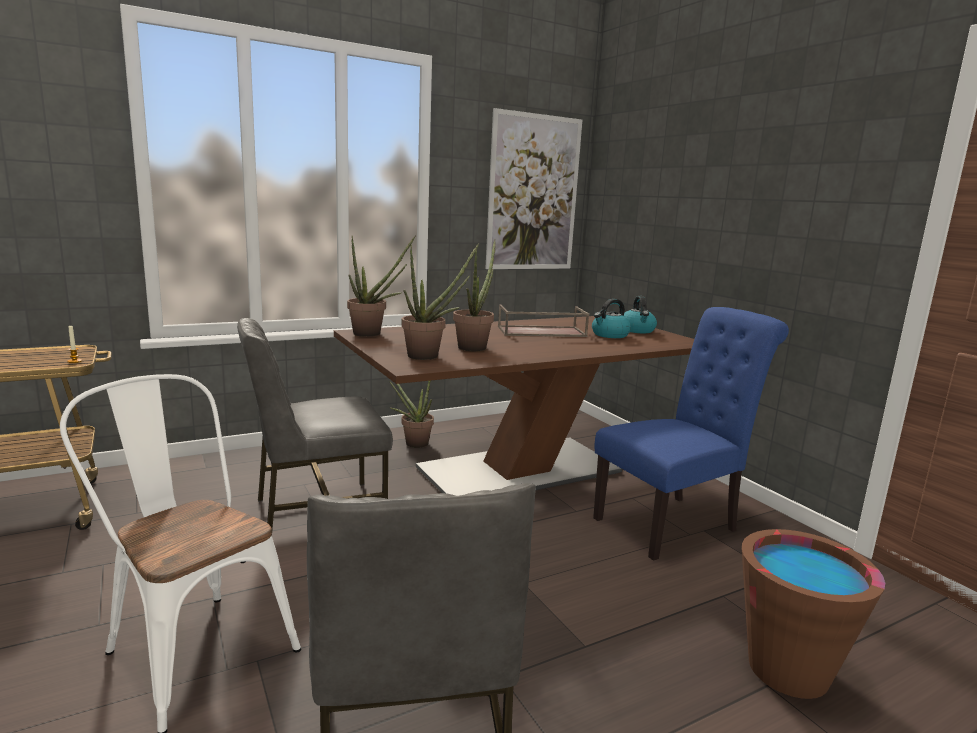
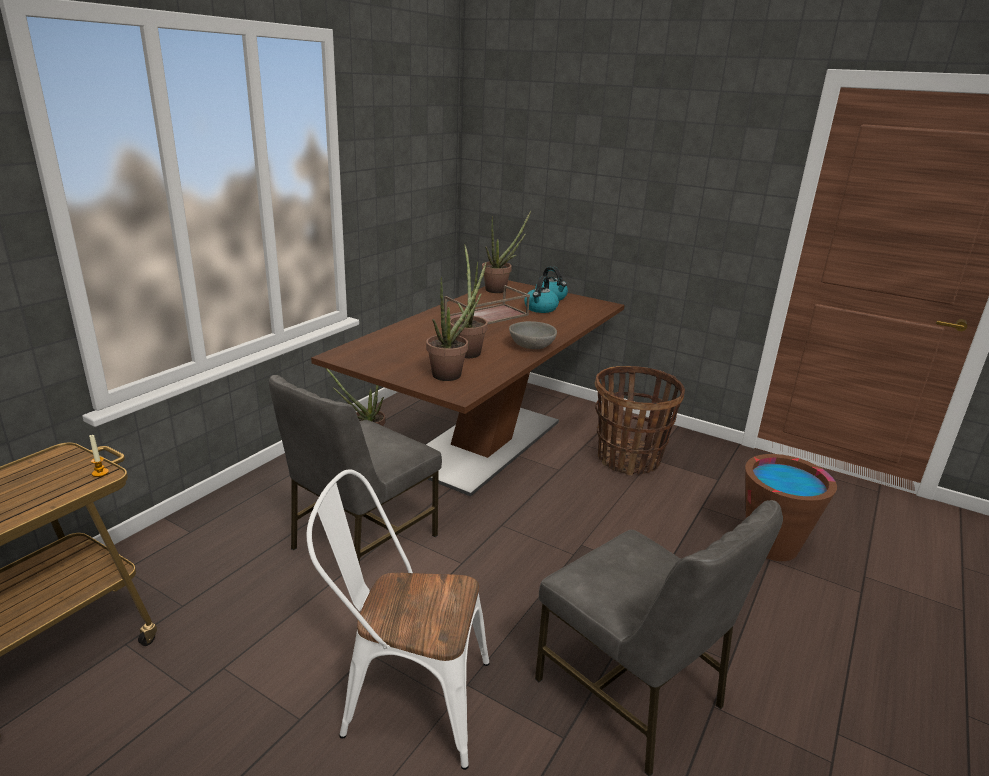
camera: 30 degrees left, 10 degrees up
potted plant [347,235,416,337] -> potted plant moved to [482,211,531,293]
picture [485,108,582,269] -> none
blue chair [593,307,789,561] -> basket [595,366,685,476]
none -> grey bowl [509,321,557,349]

